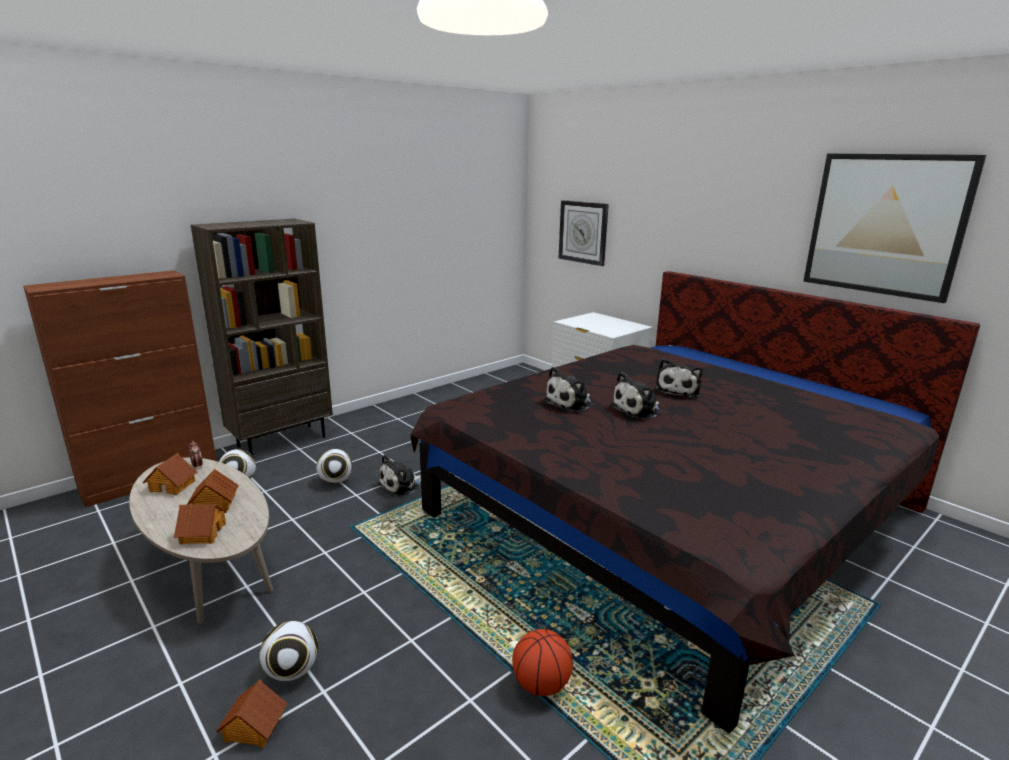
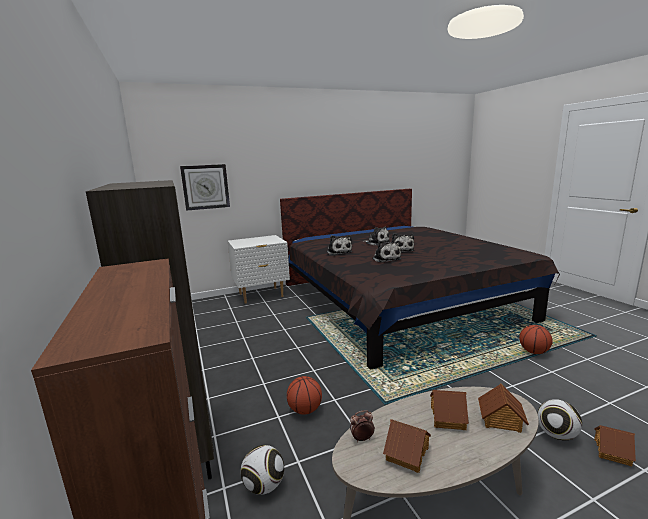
camera: 70 degrees left, 5 degrees down
football [316,449,352,484] -> basketball [287,376,322,415]
plush toy [377,455,421,496] -> plush toy moved to [326,235,353,255]
picture [803,154,986,303] -> none

